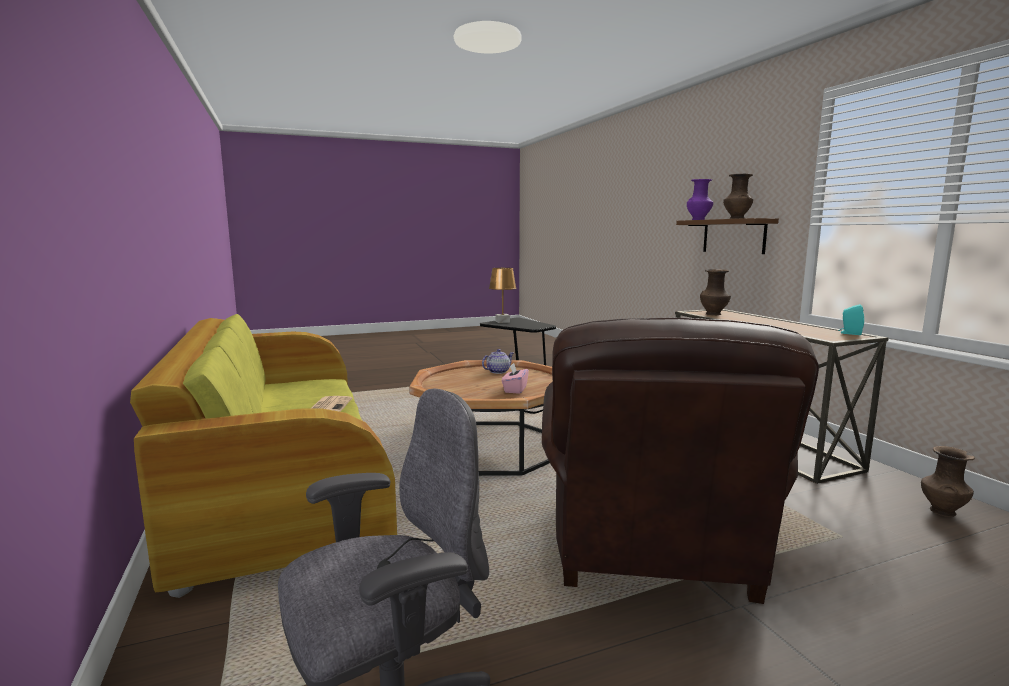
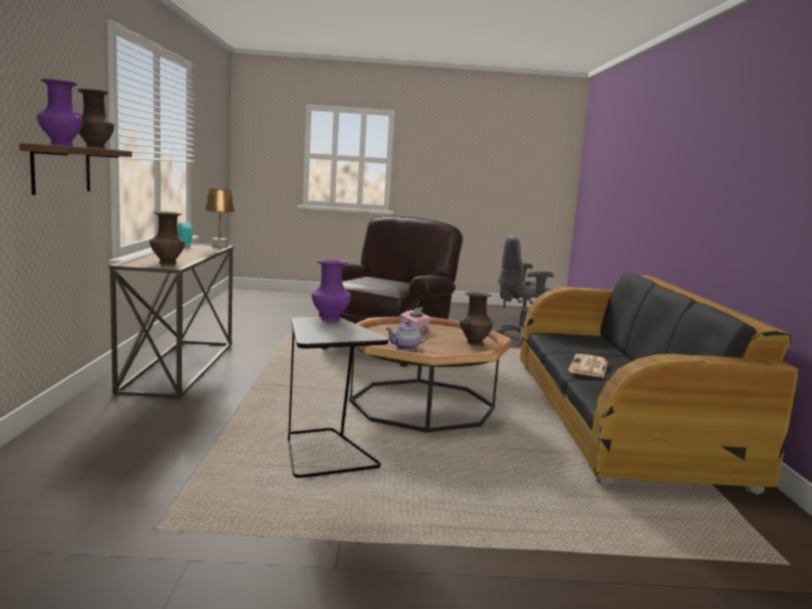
camera: 160 degrees left, 0 degrees up
green sofa [130,314,397,598] -> black sofa [520,271,798,495]
brown table lamp [489,268,516,323] -> brown table lamp moved to [205,189,235,247]
brown vase [921,446,975,517] -> brown vase moved to [460,291,493,345]
none -> purple vase [312,259,351,322]

